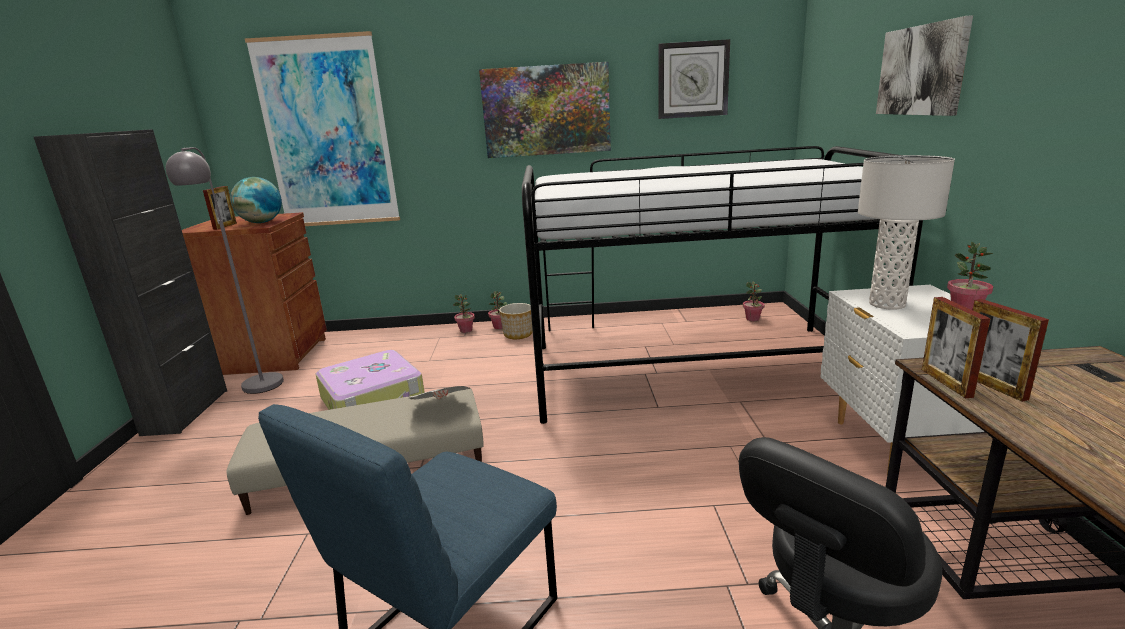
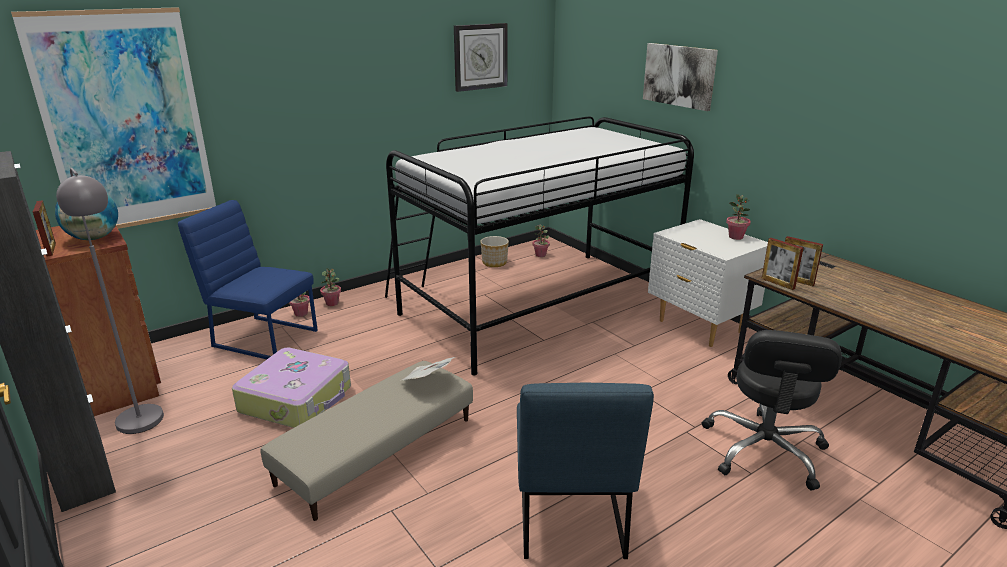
camera: 35 degrees left, 5 degrees up
picture [479,62,611,158] -> none
planter [499,303,533,339] -> planter moved to [480,236,509,267]
white table lamp [858,155,955,310] -> none
none -> blue chair [178,200,318,359]

